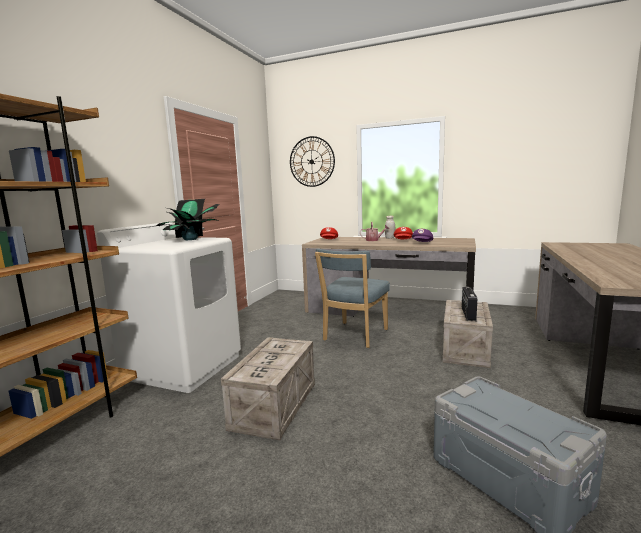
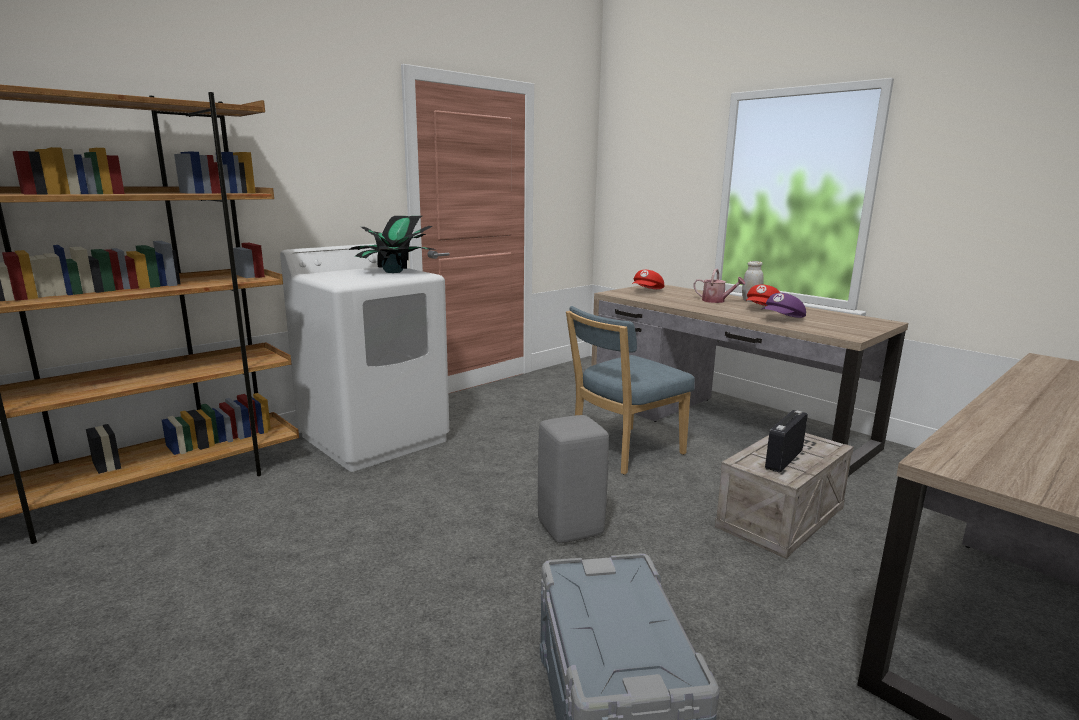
camera: 25 degrees right, 5 degrees up
crate [221,337,315,440] -> none
wall clock [290,136,335,187] -> none
none -> grey stool [538,415,609,543]

